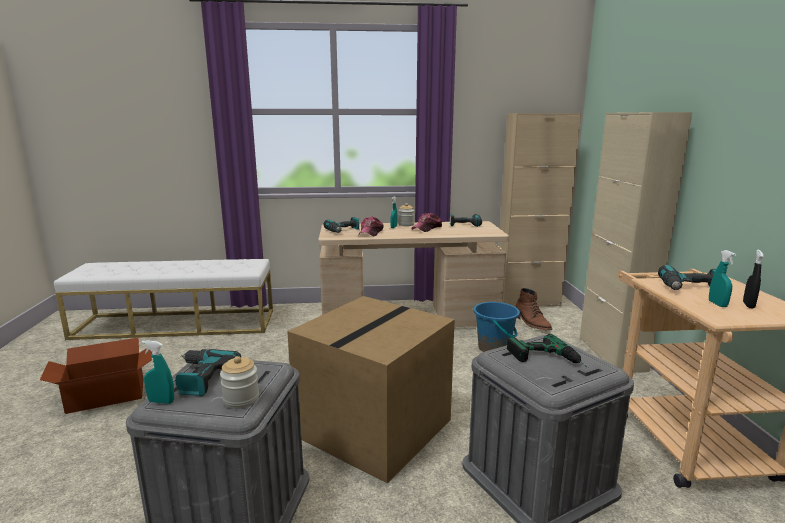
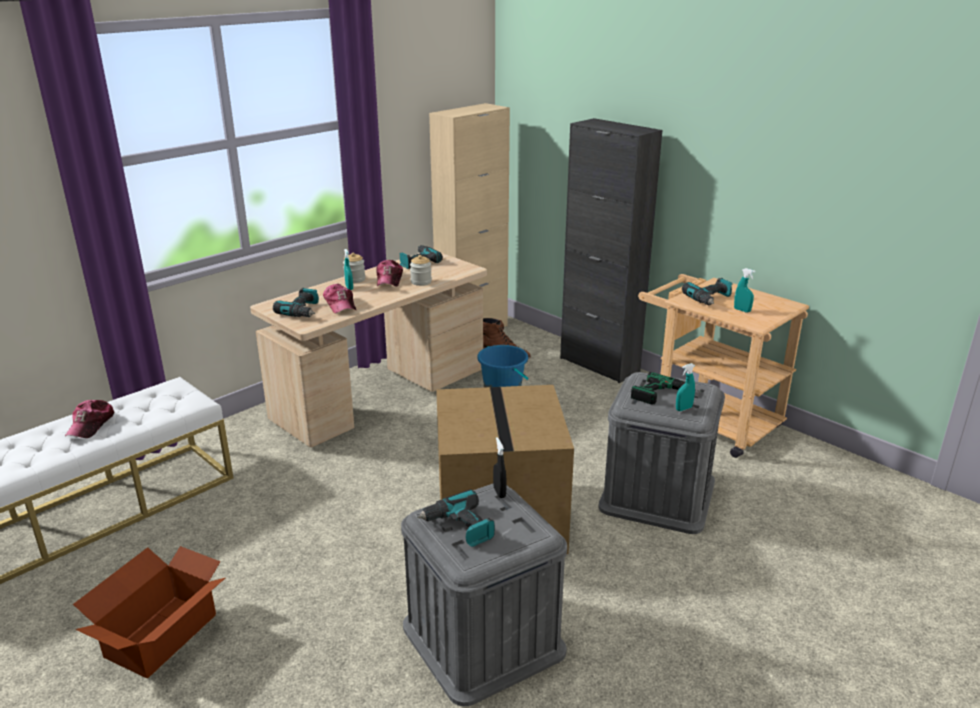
camera: 40 degrees left, 10 degrees up
turquoise spray bottle [141,340,174,404] -> turquoise spray bottle moved to [676,363,695,411]
jar [220,356,259,409] -> jar moved to [410,255,432,286]
beige cabinet [580,112,692,373] -> black cabinet [560,118,662,383]
black spray bottle [743,250,764,308] -> black spray bottle moved to [493,437,506,498]
none -> cap [65,400,115,438]

